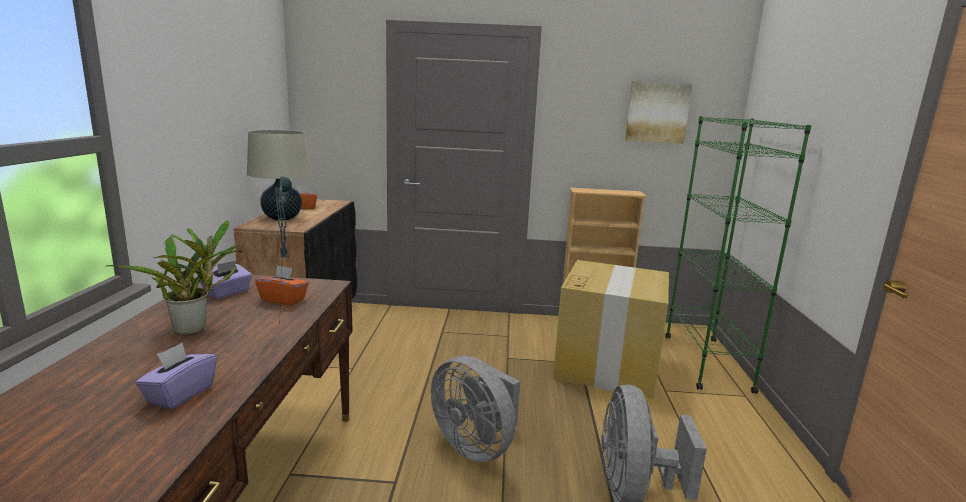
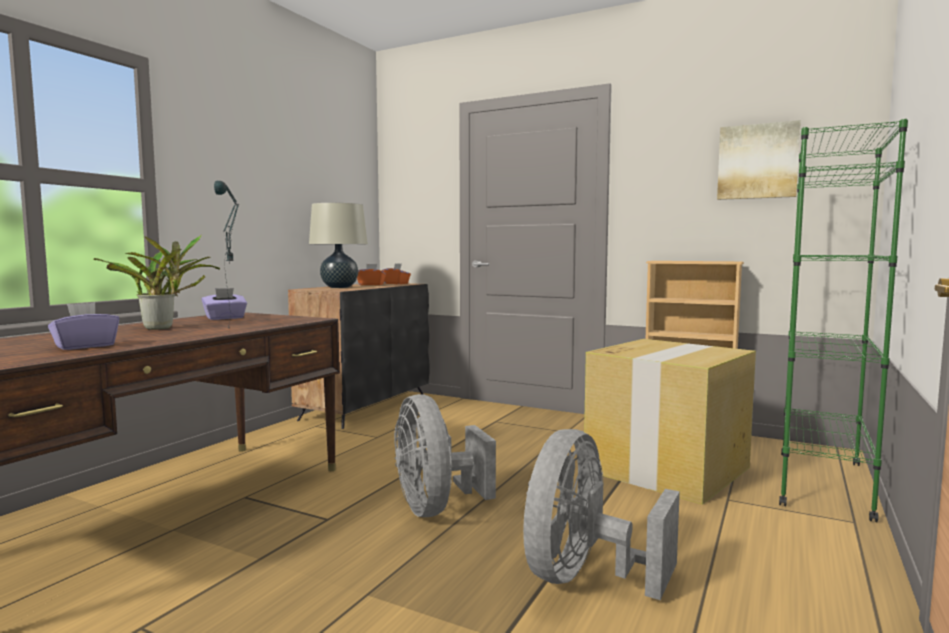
camera: 25 degrees right, 10 degrees down
orange tissue box [255,265,309,306] -> orange tissue box moved to [382,263,411,284]

